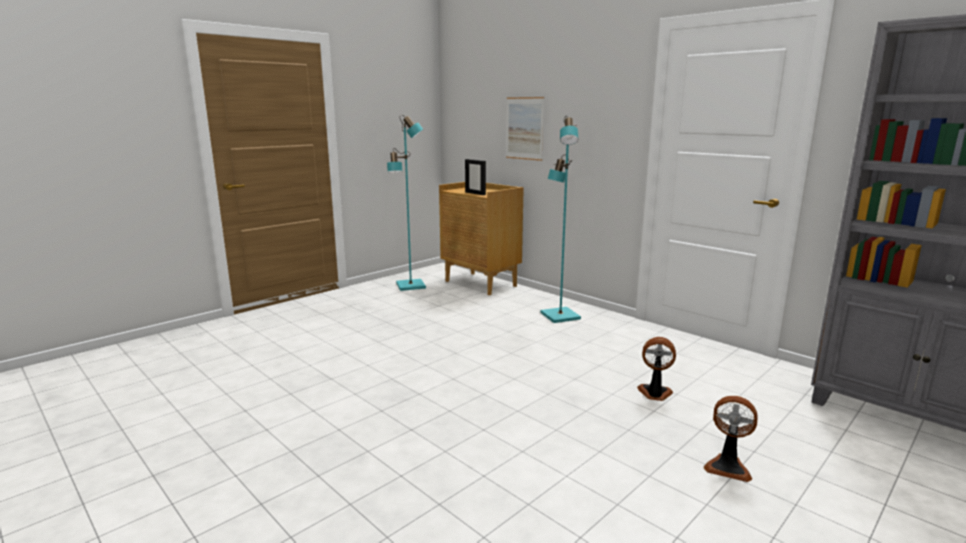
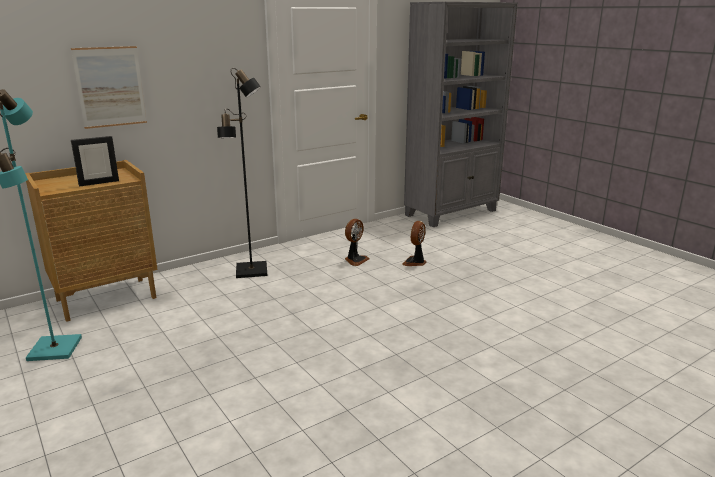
camera: 80 degrees left, 5 degrees up
turquoise floor lamp [541,116,581,323] -> black floor lamp [217,68,267,278]
fan [704,396,758,482] -> fan moved to [345,219,369,266]

